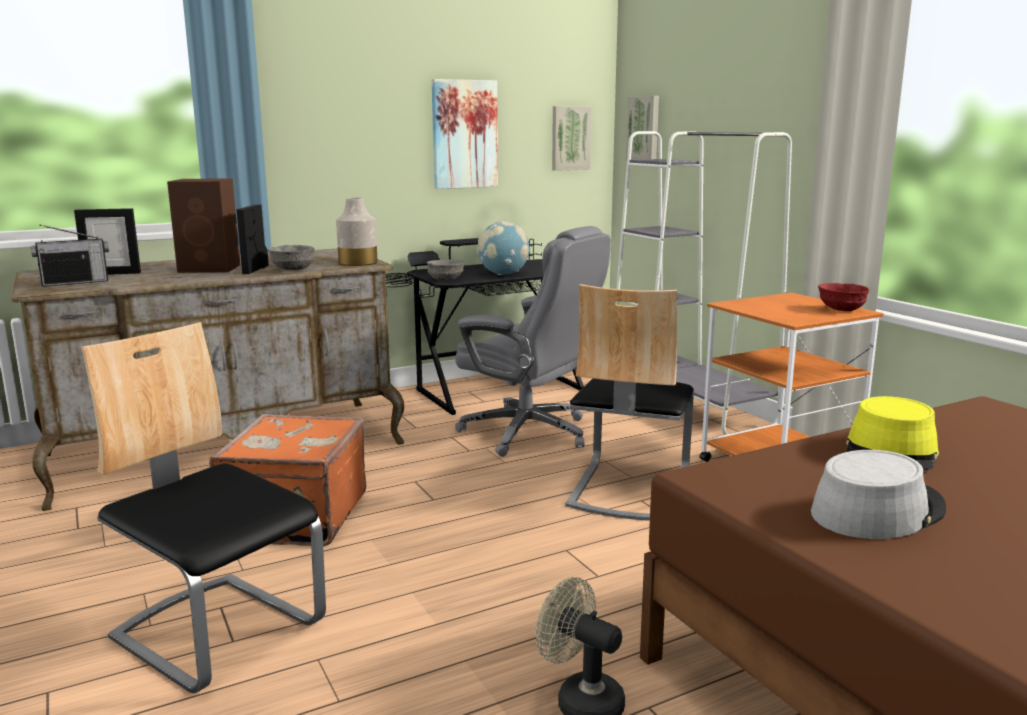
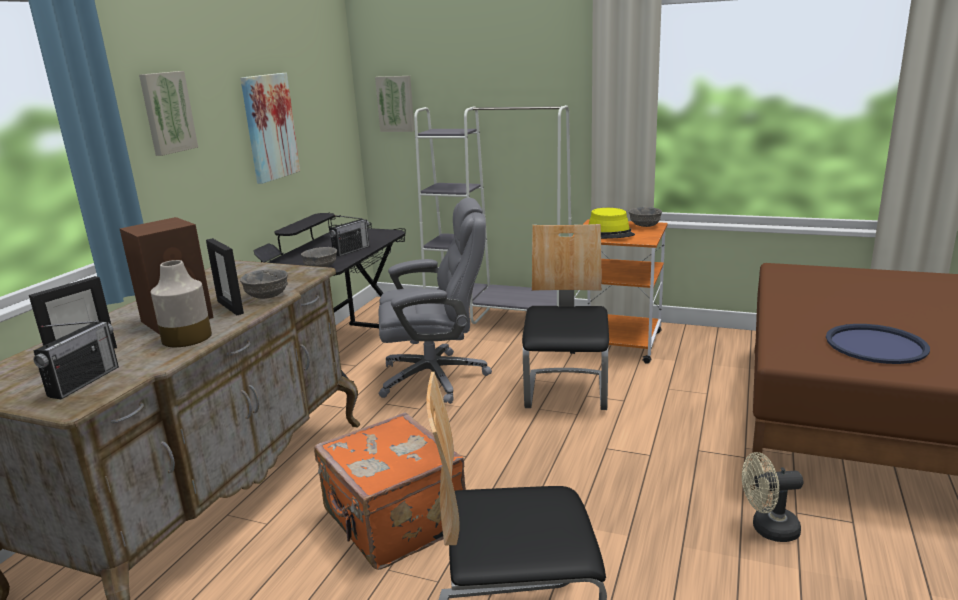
camera: 40 degrees left, 5 degrees up
beige vase [336,198,378,266] -> beige vase moved to [151,260,212,347]
globe [477,221,529,275] -> radio [329,215,370,256]
picture [552,106,592,171] -> picture moved to [139,71,198,156]
chair [565,284,694,521] -> chair turned 150 degrees counterclockwise [522,224,609,410]
grey hat [811,450,946,539] -> blue tray [826,324,930,364]
red bowl [818,283,869,311] -> grey bowl [629,207,662,227]
yellow hat [846,396,939,471] -> yellow hat moved to [589,208,635,239]

